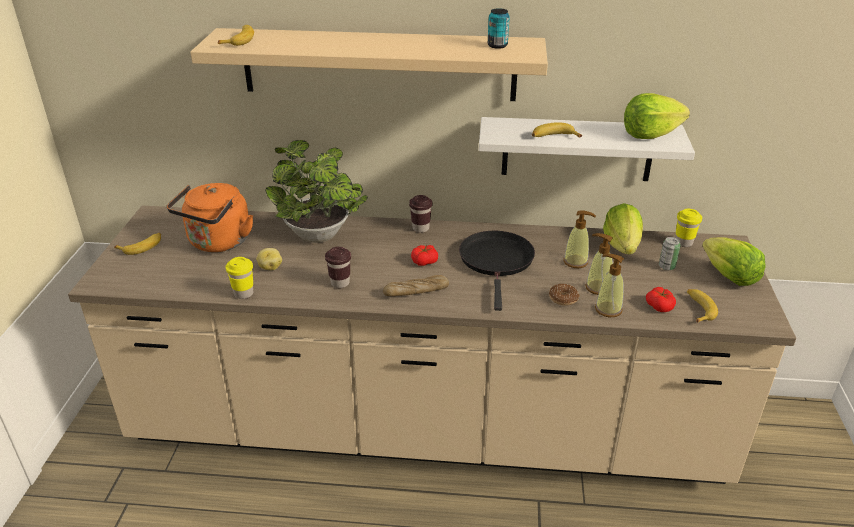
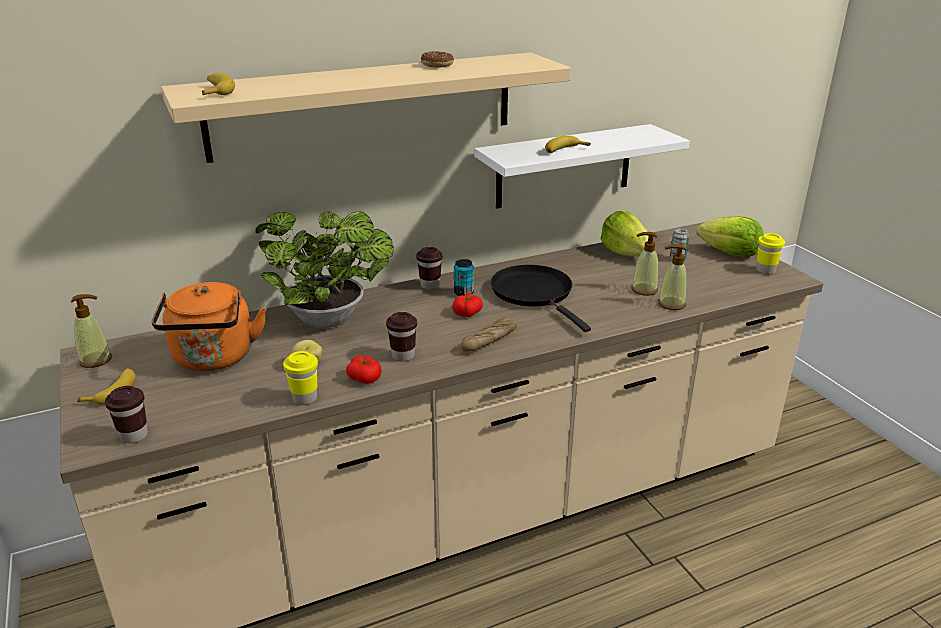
camera: 30 degrees left, 5 degrees down
can [488,8,510,49] -> can moved to [454,259,474,296]
donut [549,284,580,305] -> donut moved to [421,51,454,67]
soap dispenser [564,210,596,268] -> soap dispenser moved to [71,294,112,368]
lettuce [624,93,690,139] -> none
tomato [646,287,676,312] -> tomato moved to [346,355,382,384]
yellow cup [676,209,702,247] -> yellow cup moved to [756,233,785,274]
banana [687,289,718,323] -> none
none -> brown cup [105,386,148,444]

